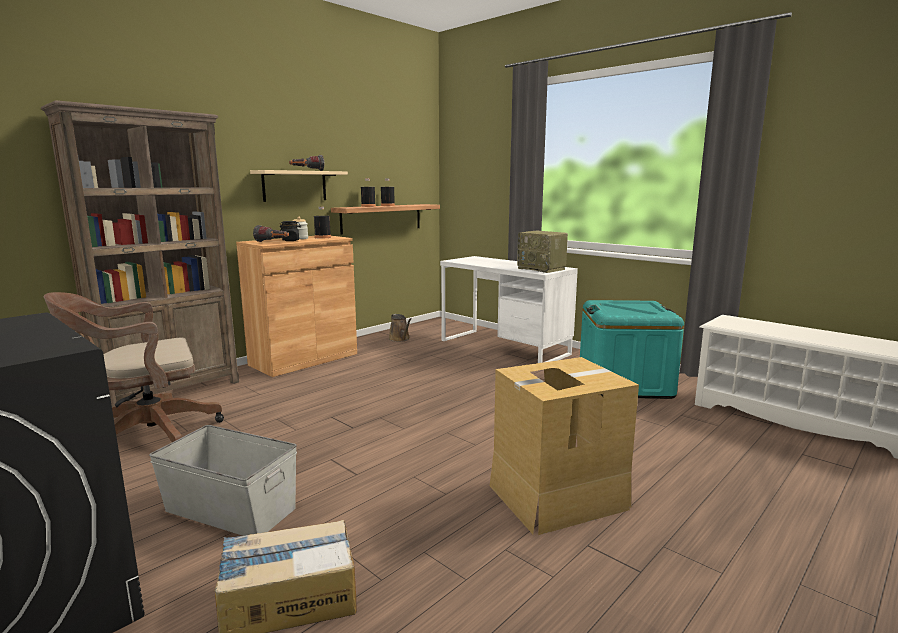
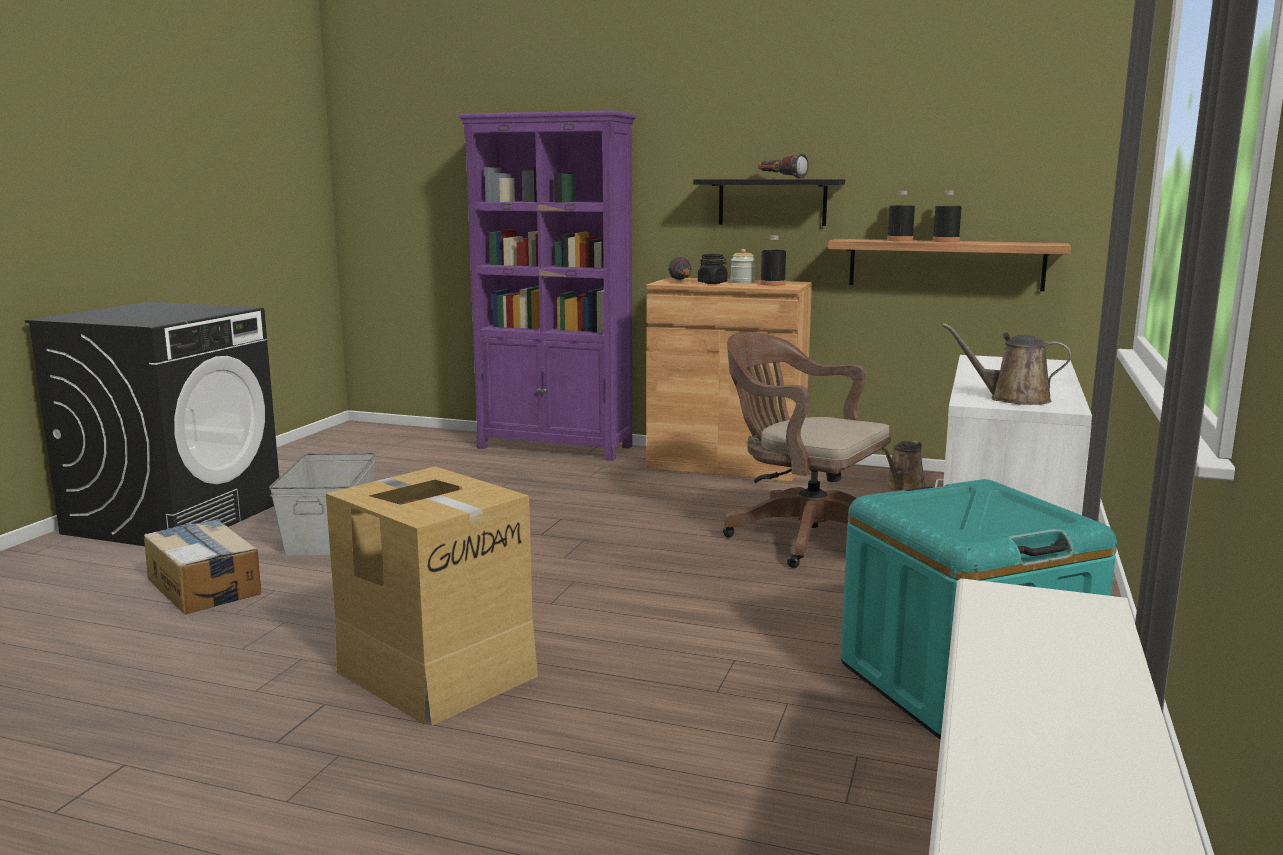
camera: 65 degrees right, 0 degrees up
brown bookcase [41,100,239,407] -> purple bookcase [458,110,636,461]
brown office chair [44,292,224,442] -> brown office chair moved to [723,332,891,568]
beige shelf [250,170,348,202] -> black shelf [693,179,845,226]
radio [517,231,568,273] -> brown watering can [942,323,1071,405]

